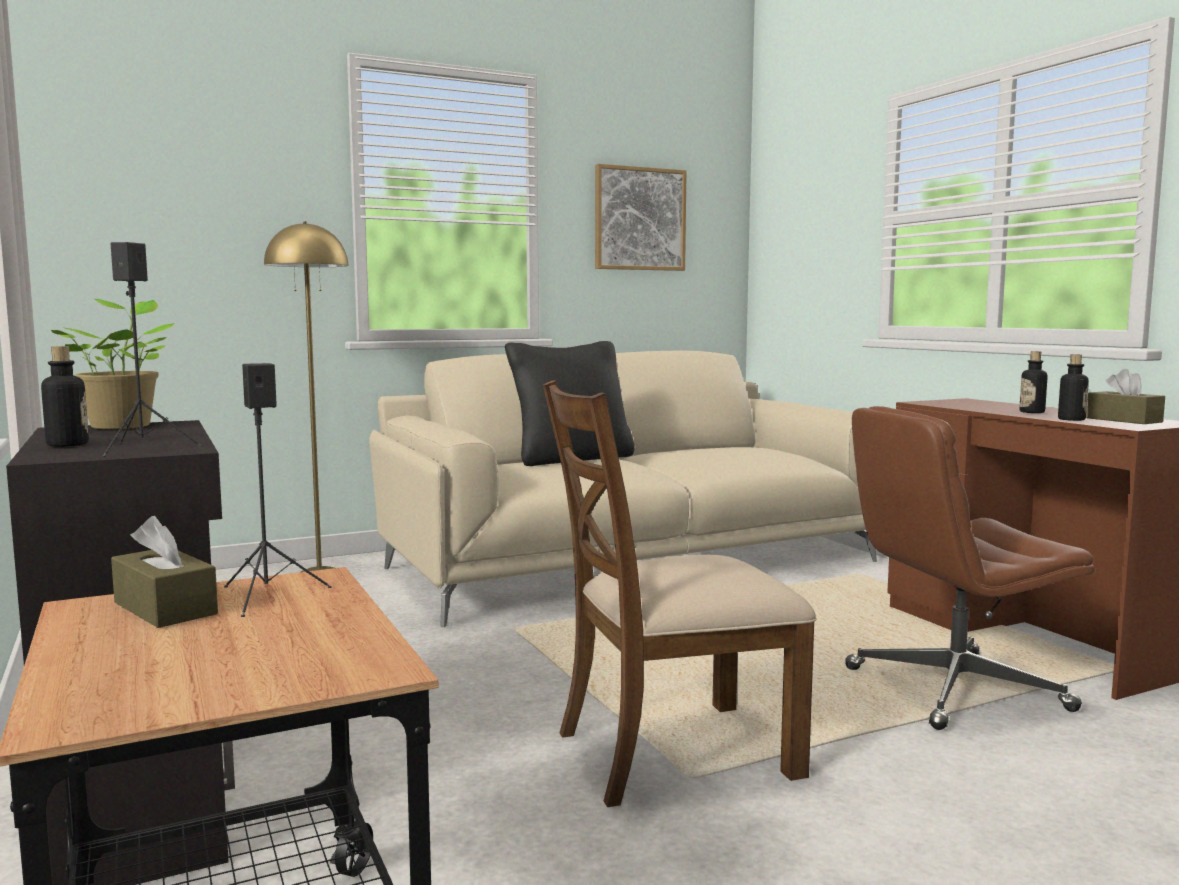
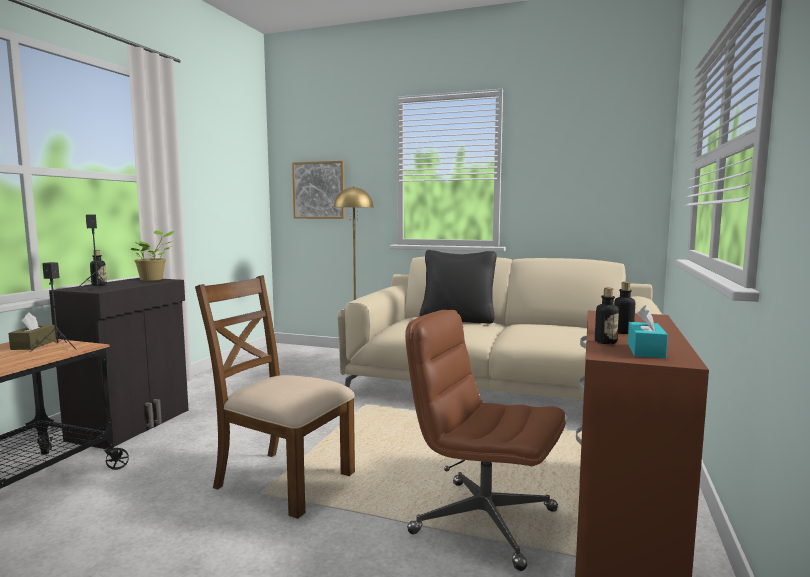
camera: 45 degrees right, 0 degrees up
picture [595,164,687,271] -> picture moved to [292,161,345,219]
brown tissue box [1086,369,1165,424] -> turquoise tissue box [628,305,668,358]

